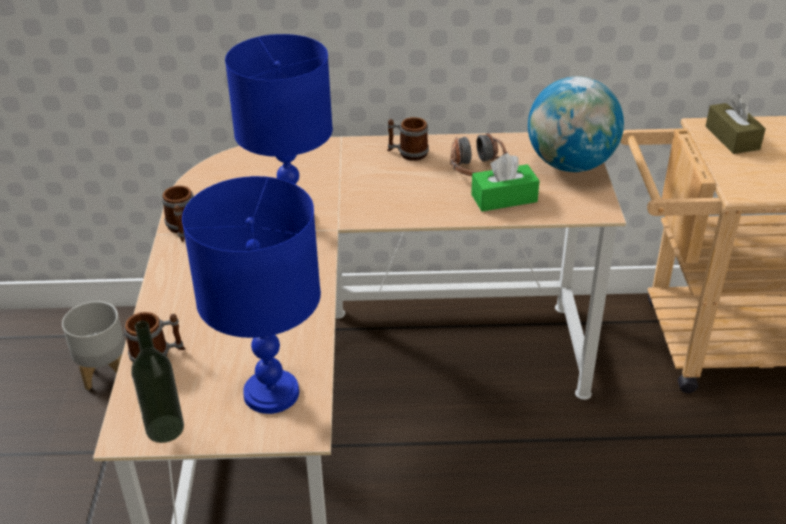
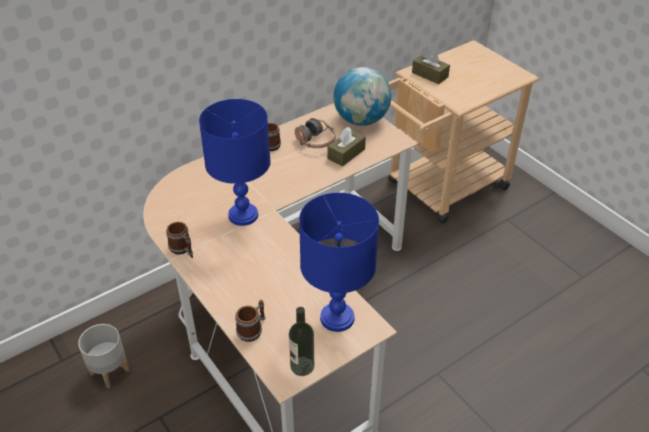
camera: 35 degrees left, 5 degrees up
green tissue box [471,153,540,212] -> brown tissue box [327,127,366,167]

